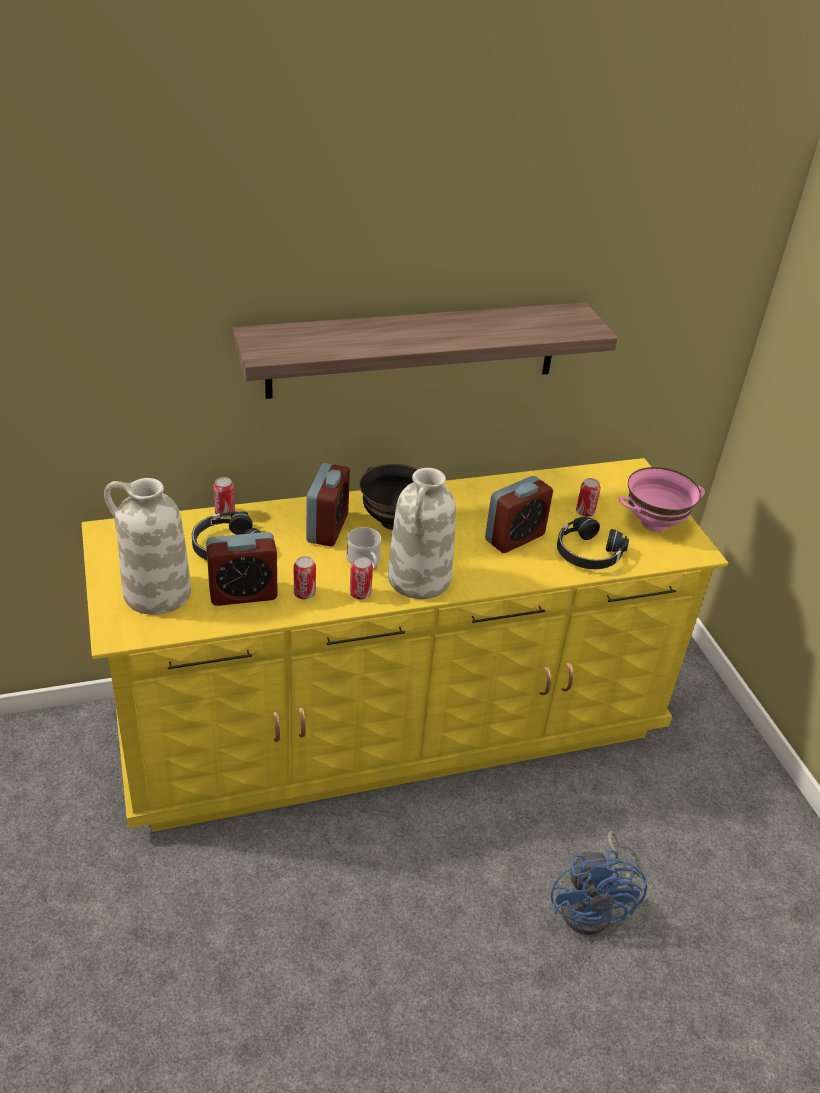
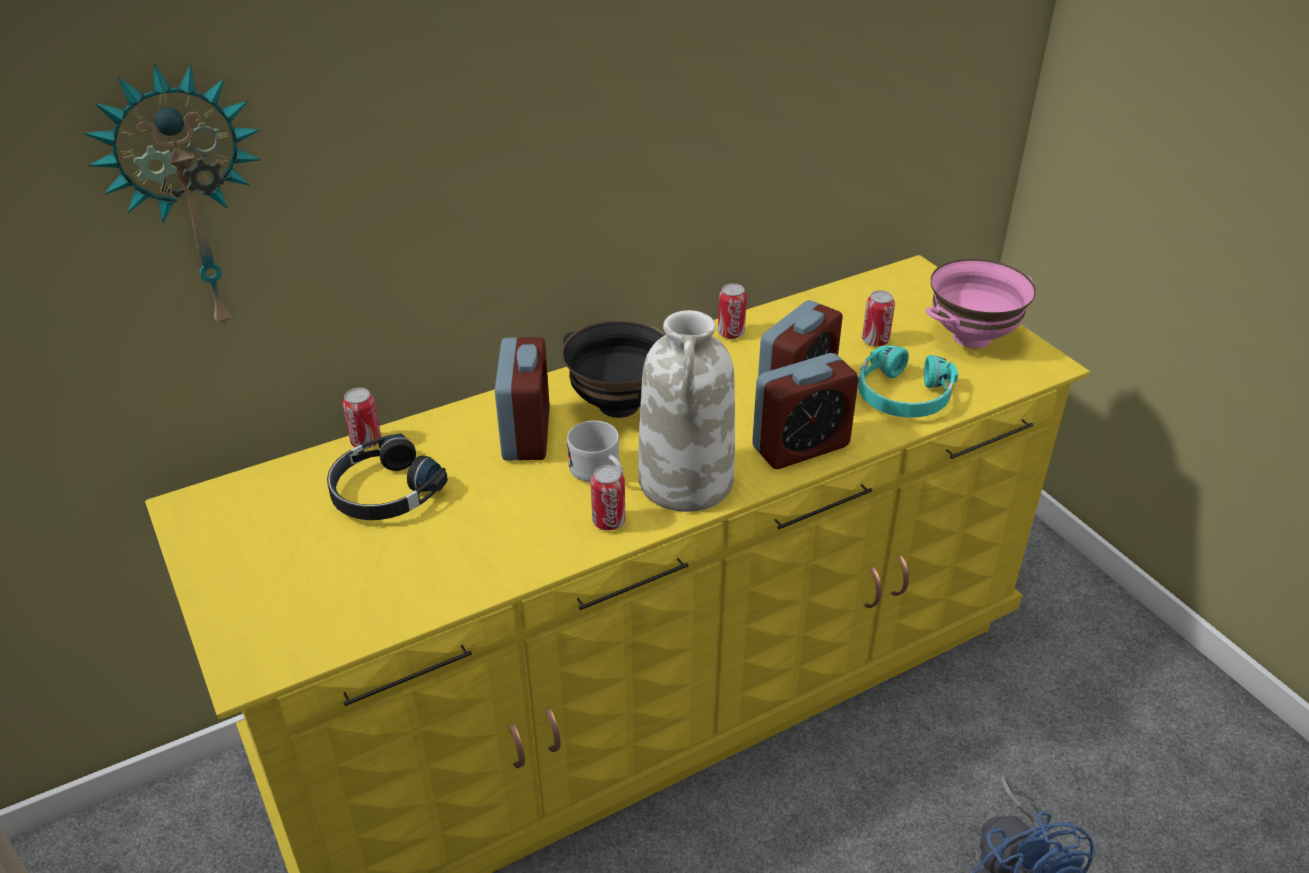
camera: 10 degrees left, 0 degrees up
white vase [104,478,191,615] -> none
alarm clock [206,532,278,606] -> alarm clock moved to [752,353,859,469]
shelf [232,302,618,399] -> none
can [294,556,316,599] -> can moved to [718,283,747,339]
black headphones [557,516,629,569] -> turquoise headphones [858,345,958,418]
none -> wall clock [84,64,261,331]

